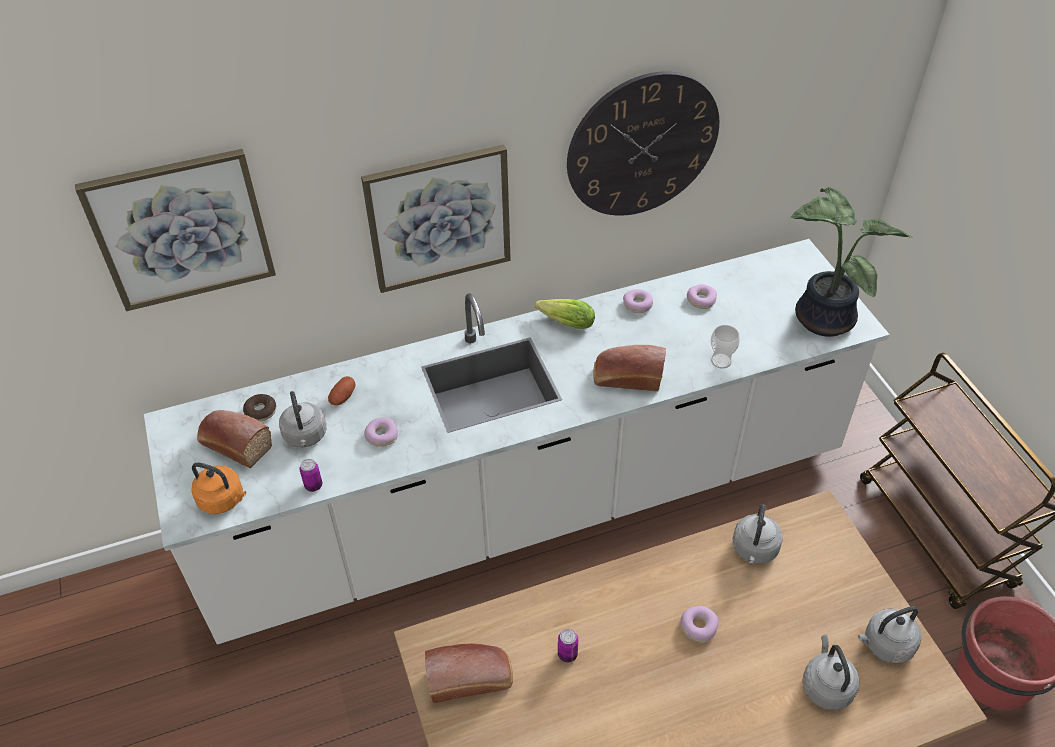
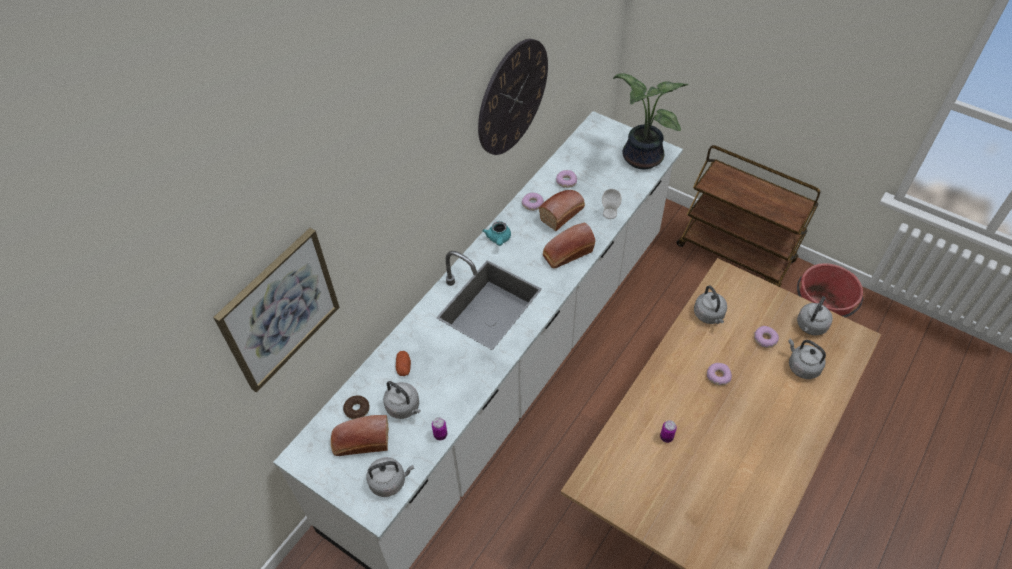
camera: 35 degrees left, 5 degrees up
orange kettle [191,462,246,514] -> grey kettle [366,457,414,497]
picture [361,145,511,293] -> none
donut [365,417,398,447] -> donut moved to [754,326,779,348]
bread [425,644,513,703] -> bread moved to [539,190,585,231]
lettuce [535,299,595,329] -> turquoise teapot [482,221,511,246]

